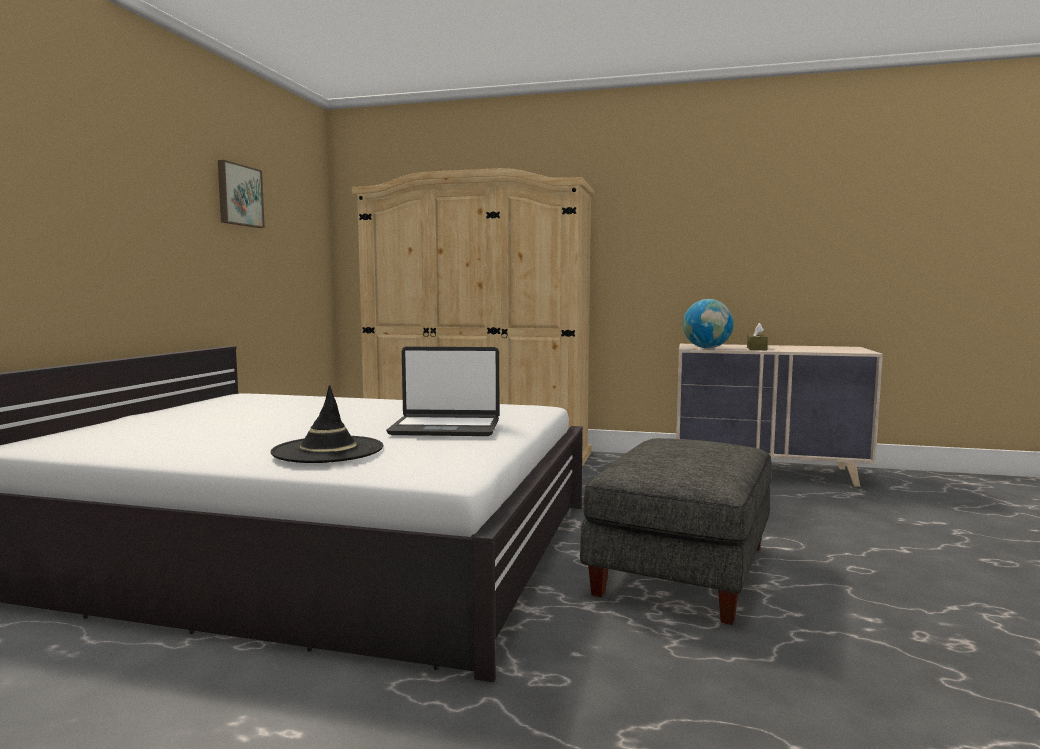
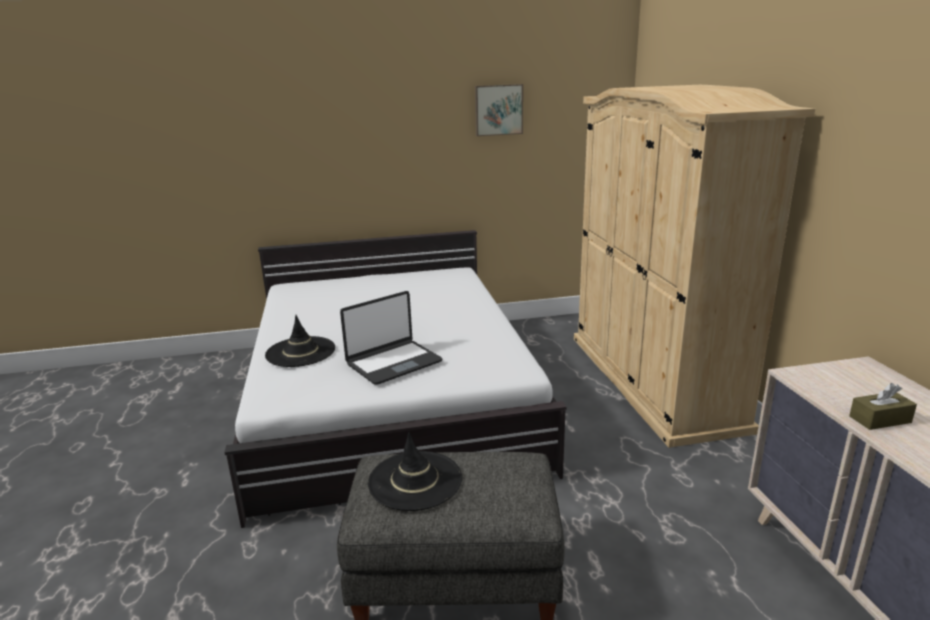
camera: 65 degrees right, 15 degrees up
laptop [386,347,499,436] -> laptop turned 105 degrees counterclockwise [340,291,442,385]
globe [683,299,734,348] -> none
none -> black hat [368,433,462,511]

